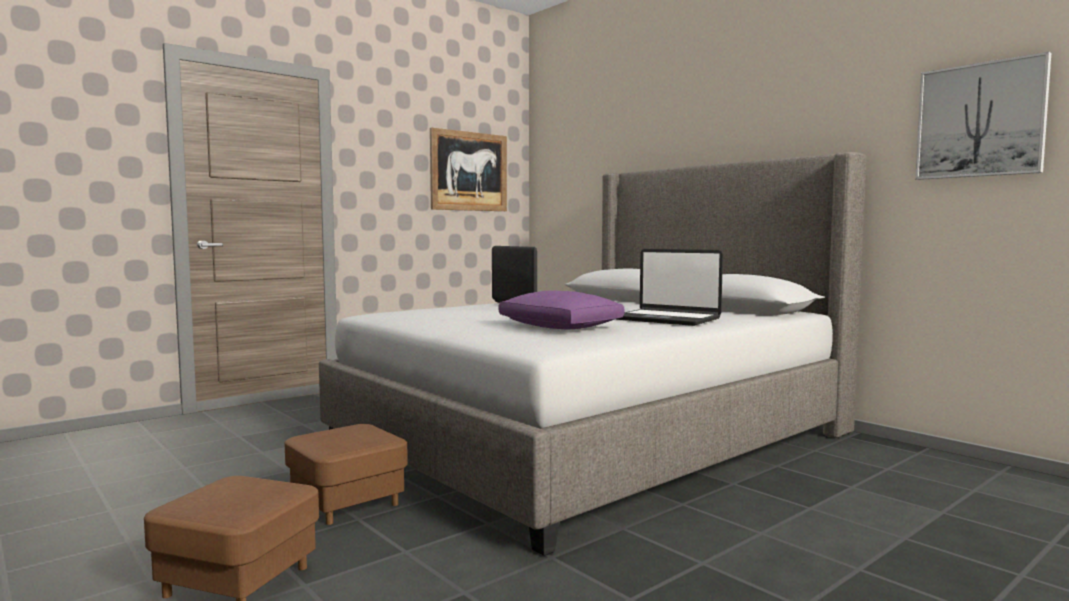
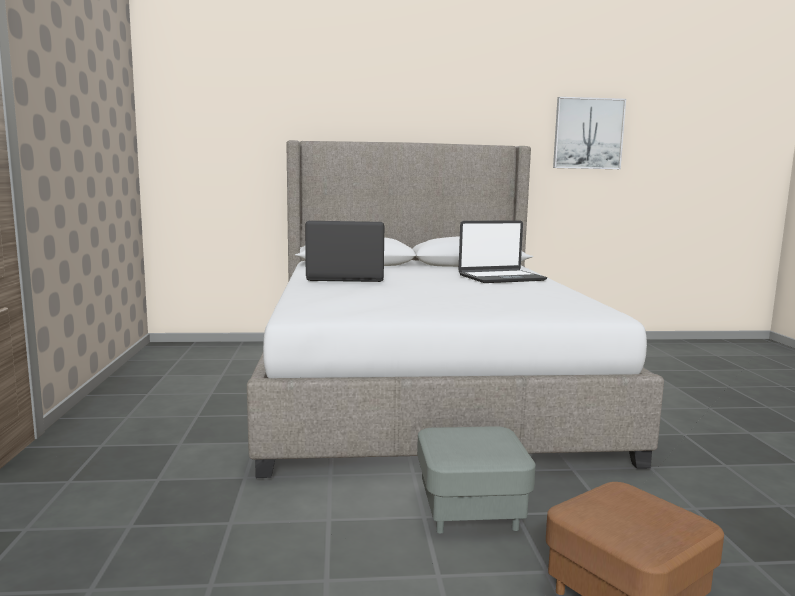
camera: 55 degrees left, 5 degrees up
brown ottoman [285,424,408,525] -> grey ottoman [417,426,536,534]
picture [430,128,507,211] -> none
purple pillow [498,290,625,329] -> none

